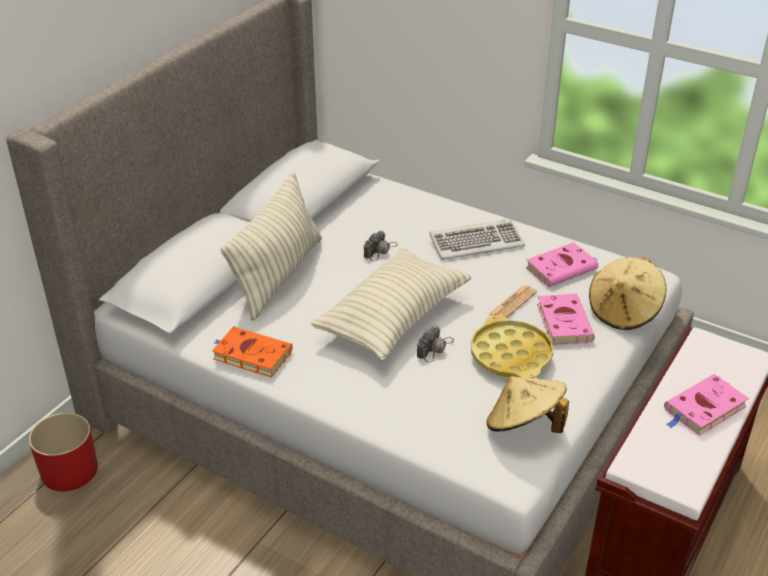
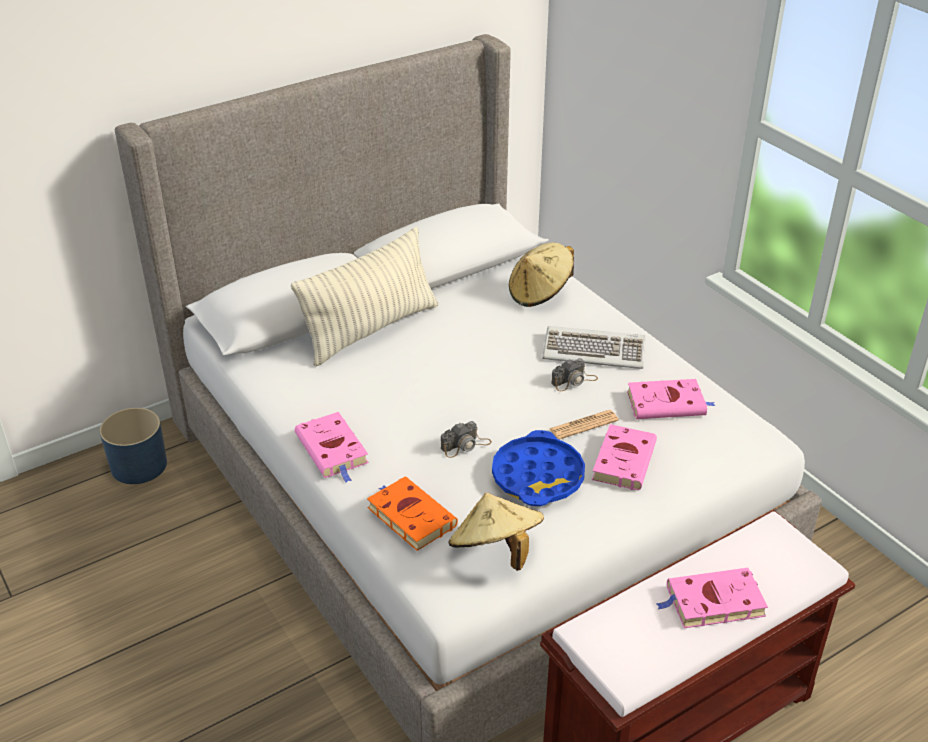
camera: 25 degrees right, 0 degrees up
red planter [29,413,98,491] -> blue planter [100,408,167,484]
orange book [212,326,293,378] -> orange book moved to [367,476,458,551]
pillow [311,248,471,361] -> none
camera [364,230,398,261] -> camera moved to [551,358,598,391]
yellow tray [471,316,554,378] -> blue tray [492,430,585,506]
beige hat [589,257,666,330] -> beige hat moved to [509,242,574,307]
none -> pink book [295,412,369,483]

